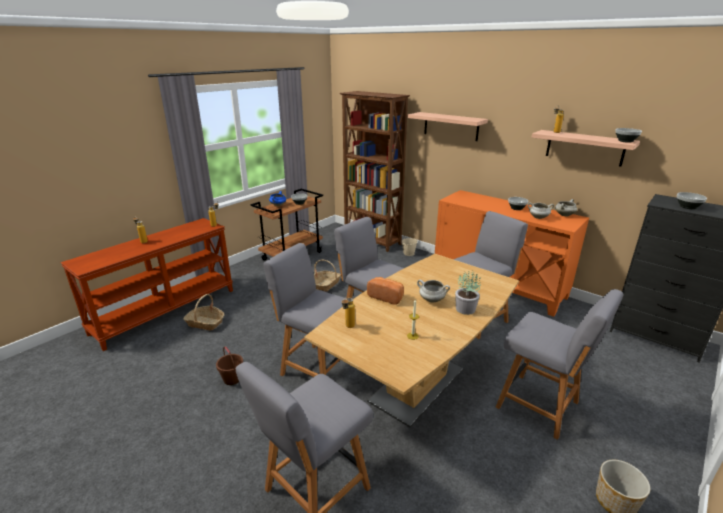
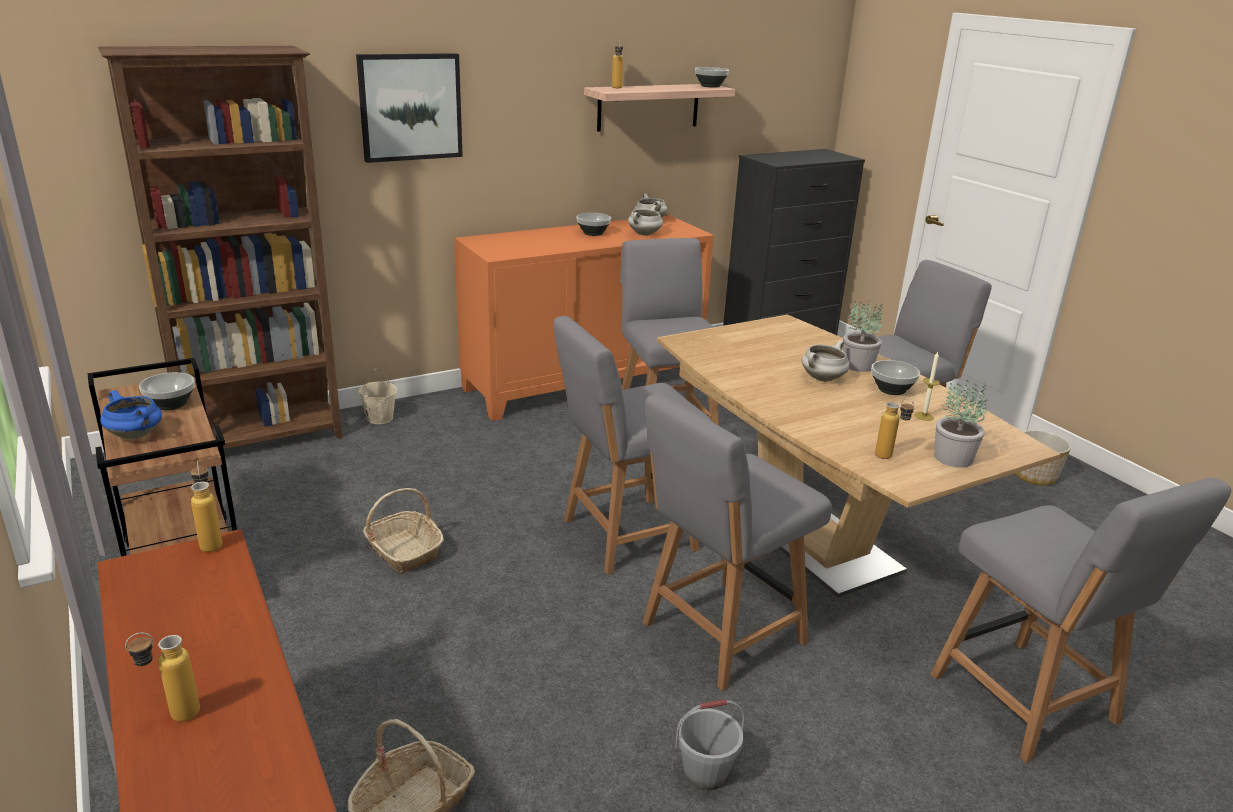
camera: 70 degrees left, 0 degrees up
brown bucket [216,346,243,385] -> grey bucket [675,699,745,791]
bread [367,277,404,305] -> none
shelf [407,112,488,141] -> picture [356,53,463,163]
bowl [677,192,707,209] -> bowl moved to [871,360,920,395]
none -> potted plant [934,380,987,468]

